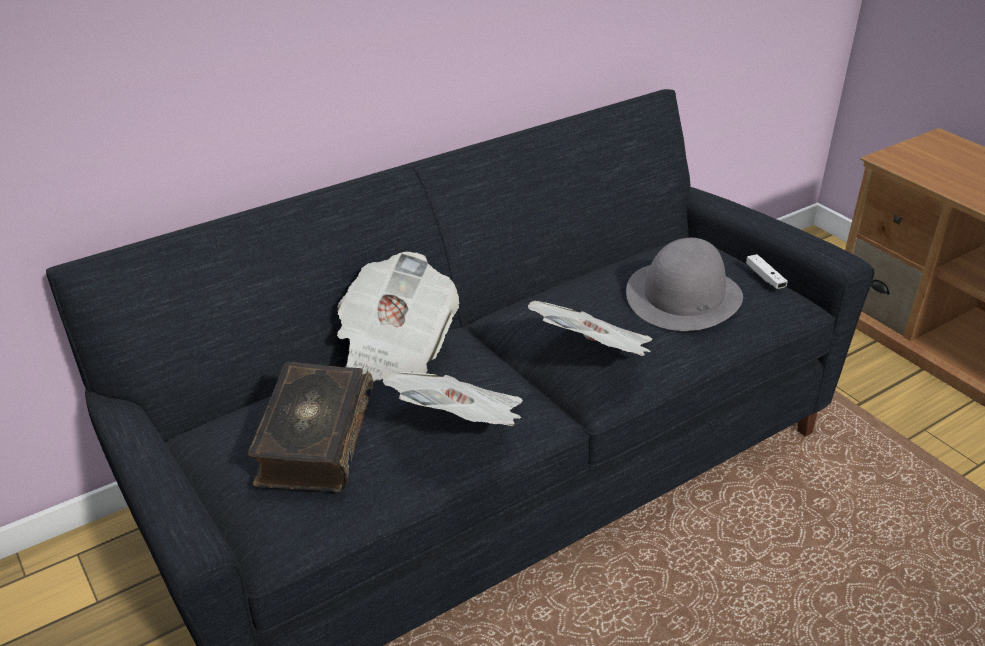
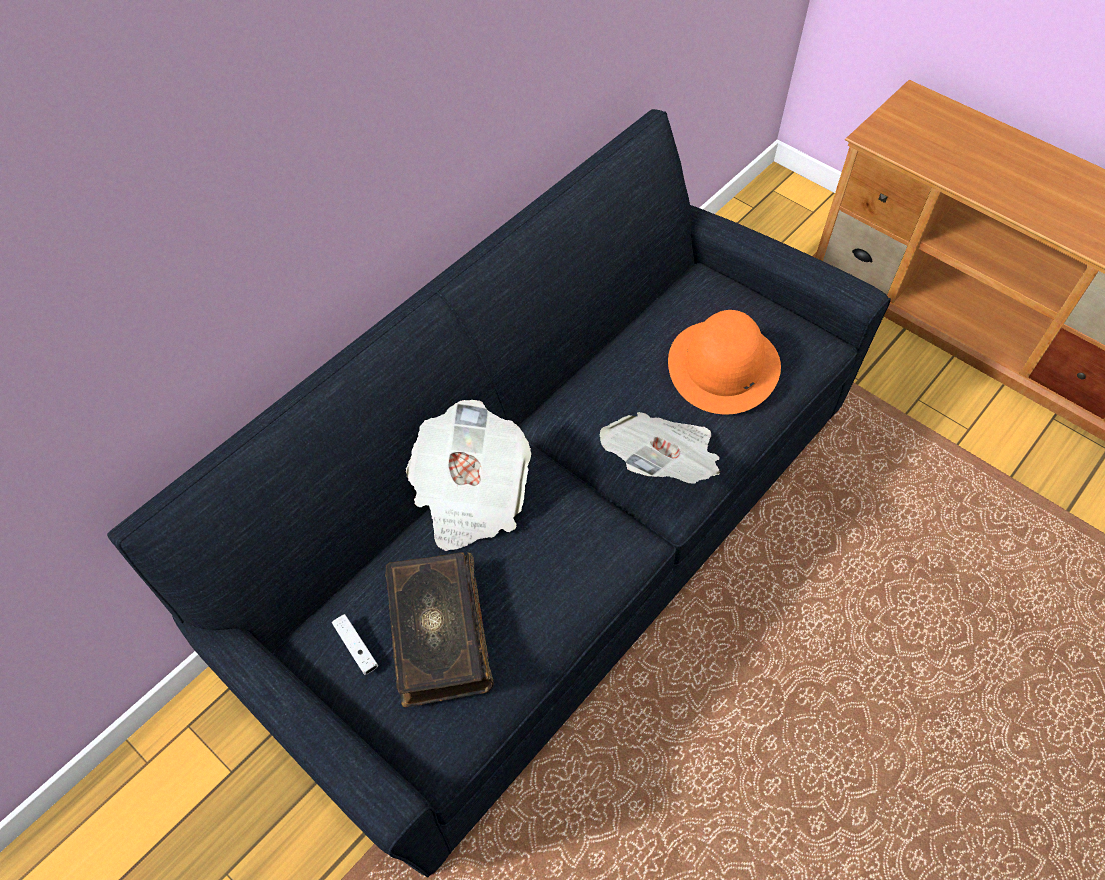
camera: 15 degrees left, 20 degrees up
newspaper [383,371,523,426] -> none
grey hat [626,238,743,331] -> orange hat [668,310,781,414]
white game controller [746,254,788,289] -> white game controller moved to [332,614,378,675]

